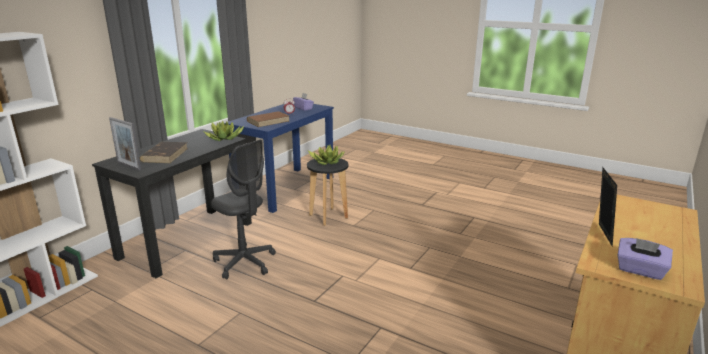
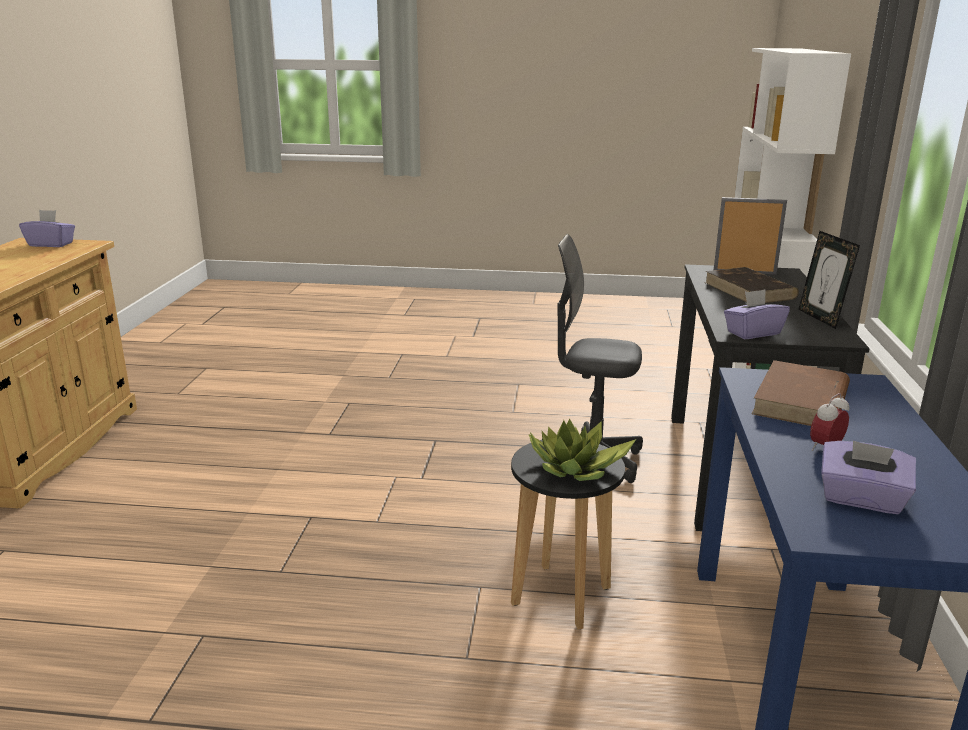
camera: 155 degrees right, 0 degrees up
potted plant [204,121,244,141] -> purple tissue box [724,289,790,339]
picture frame [599,168,617,247] -> picture frame moved to [798,231,860,329]

